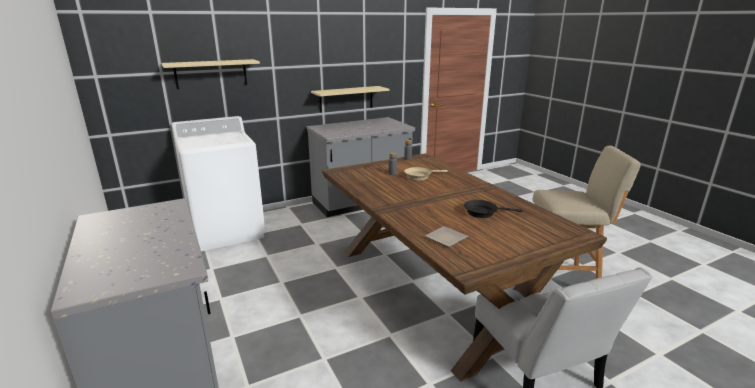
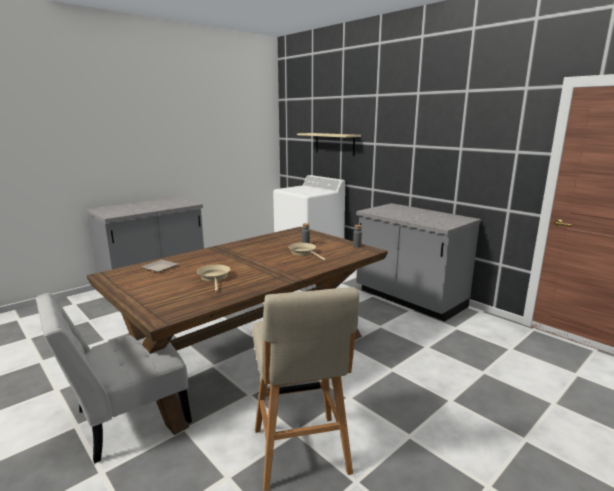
camera: 75 degrees right, 5 degrees down
beige shelf [311,86,390,112] -> none
black frying pan [464,200,523,218] -> beige frying pan [197,265,230,292]

